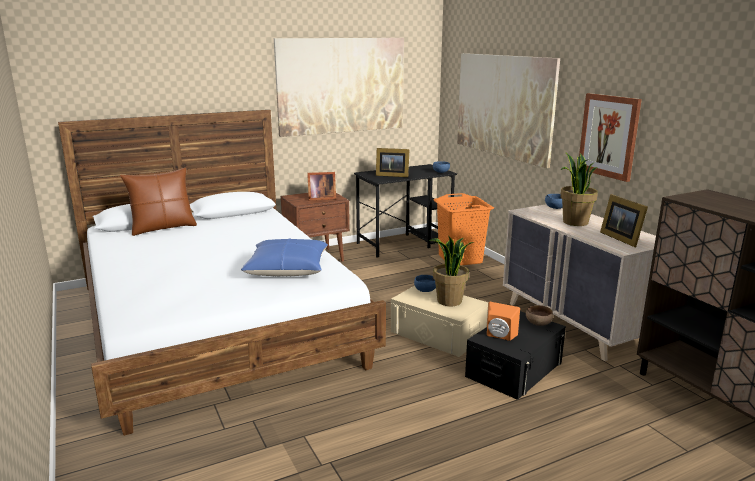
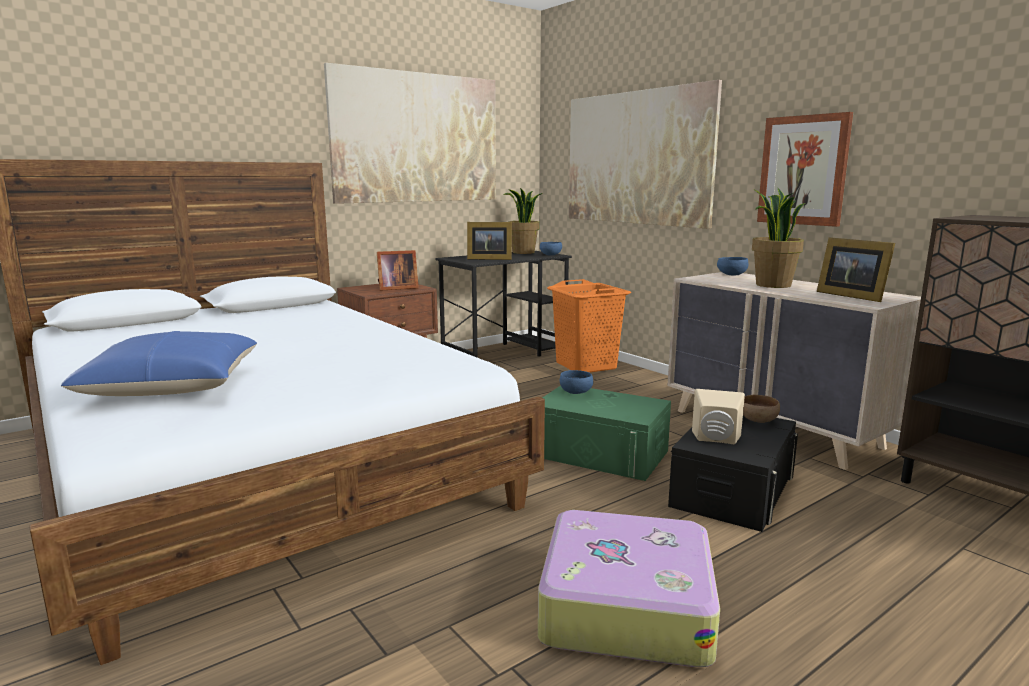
camera: 10 degrees left, 5 degrees down
brown pillow [120,168,197,236] -> none
blue pillow [241,239,328,276] -> blue pillow moved to [61,331,257,396]
beige storage box [391,286,488,357] -> green storage box [543,386,671,481]
potted plant [429,235,474,306] -> potted plant moved to [503,188,543,254]
orange speaker [487,302,520,341] -> beige speaker [692,389,745,444]
none -> suitcase [538,510,720,667]

